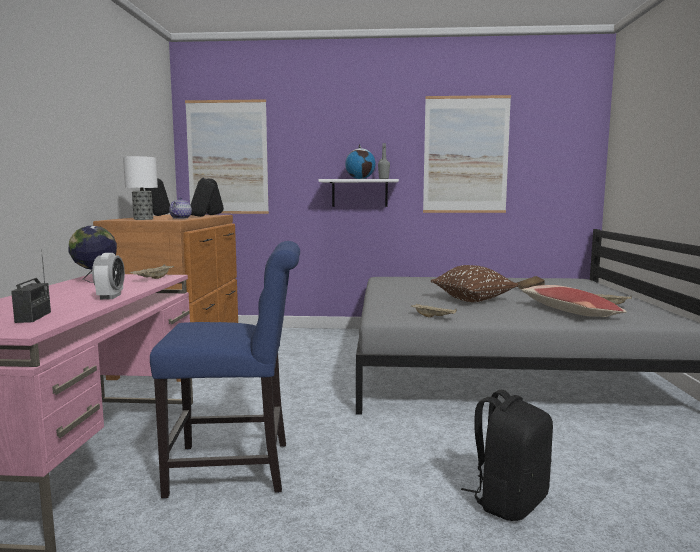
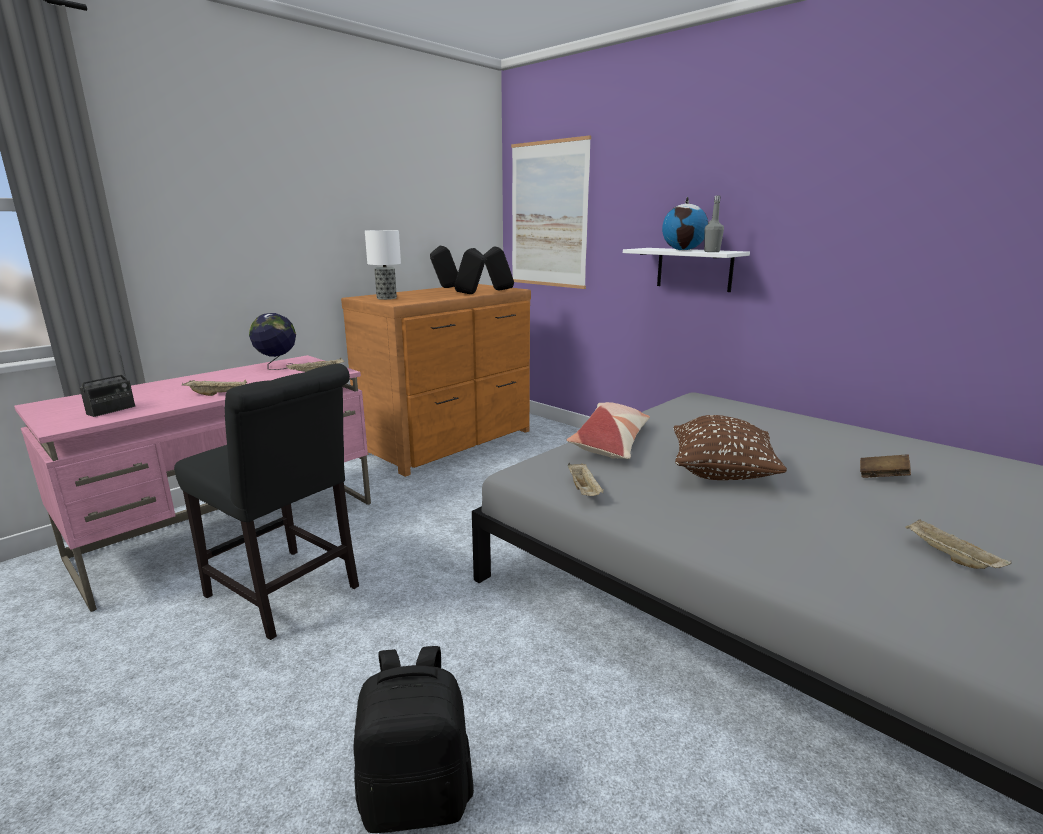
camera: 40 degrees right, 10 degrees up
alarm clock [92,253,125,299] -> beige tray [182,380,247,396]
blue chair [150,241,300,499] -> black chair [174,364,359,640]
teapot [169,197,192,219] -> none
picture [423,95,511,213] -> none
pillow [522,285,627,317] -> pillow moved to [566,402,650,459]

